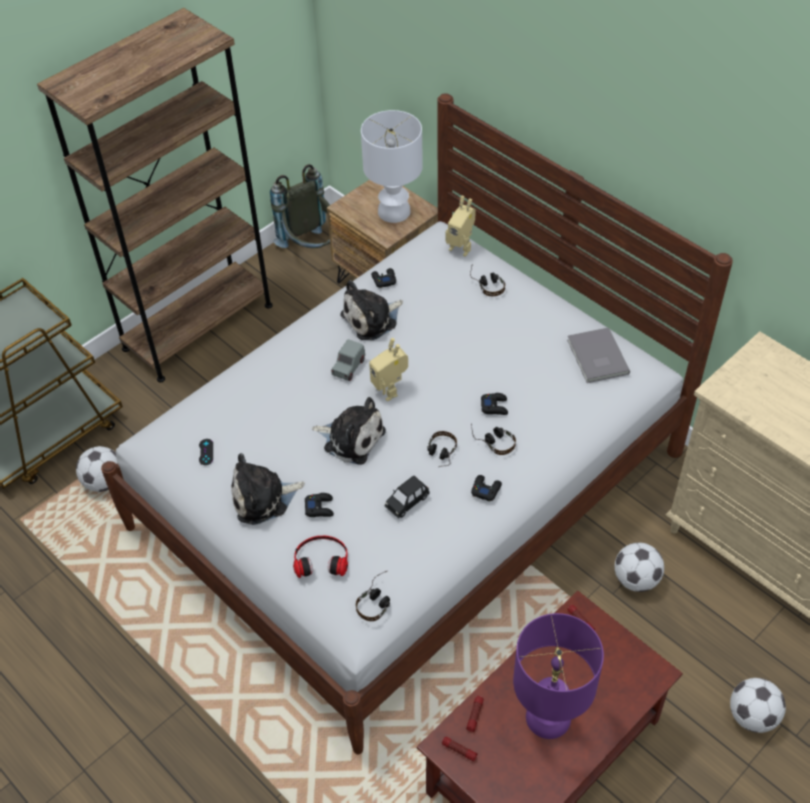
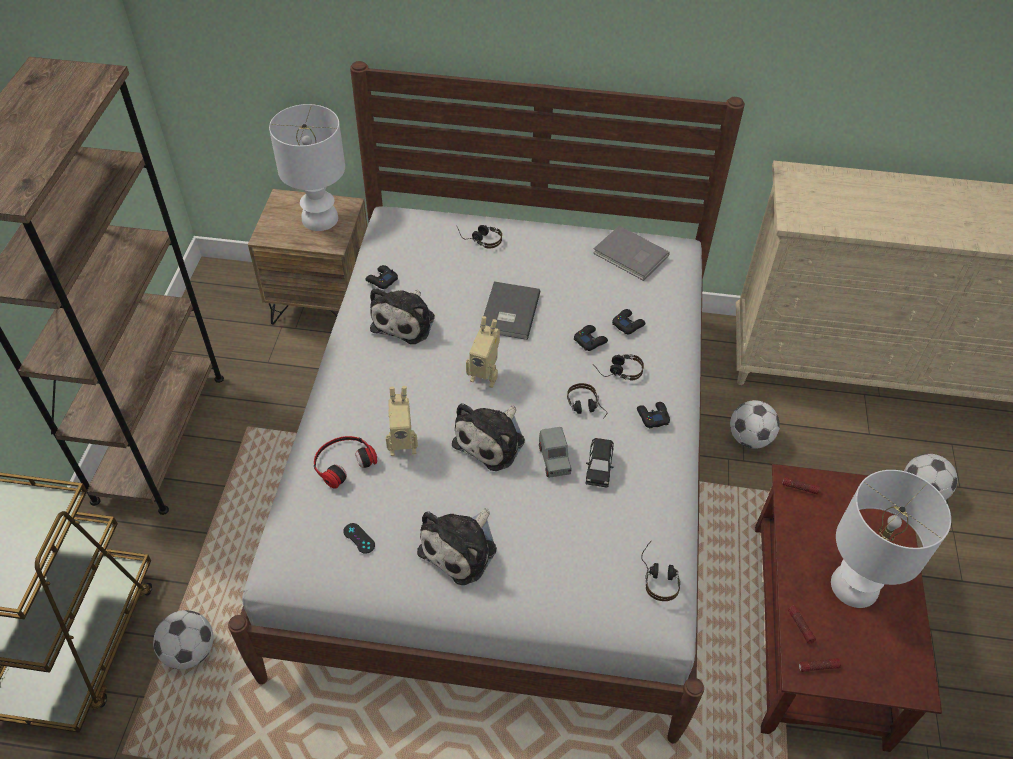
camera: 40 degrees left, 0 degrees up
grey backpack [270,164,330,248] -> none
headphones [293,536,348,578] -> headphones moved to [314,436,377,489]
black game controller [305,493,334,517] -> black game controller moved to [612,309,646,334]
plush toy [312,397,386,465] -> plush toy turned 135 degrees clockwise [452,403,525,471]
grey toy car [331,339,365,381] -> grey toy car moved to [539,427,571,478]
toy robot [446,196,476,257] -> toy robot moved to [386,386,418,456]
purple table lamp [513,613,604,739] -> white table lamp [831,470,951,608]
none -> grey book [480,281,541,340]

